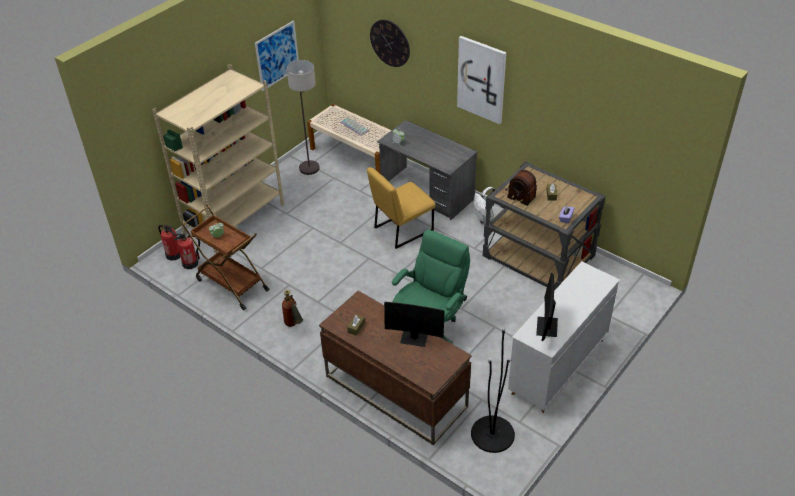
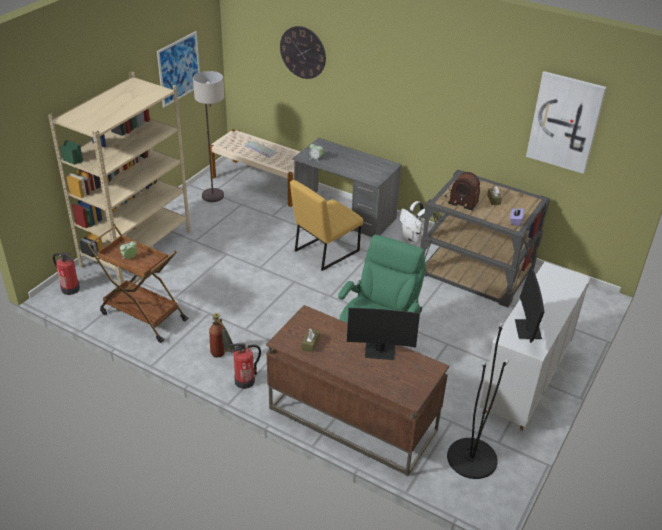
camera: 10 degrees left, 5 degrees down
fire extinguisher [172,233,200,269] -> fire extinguisher moved to [230,343,261,389]
picture [457,36,506,124] -> picture moved to [526,71,606,174]

